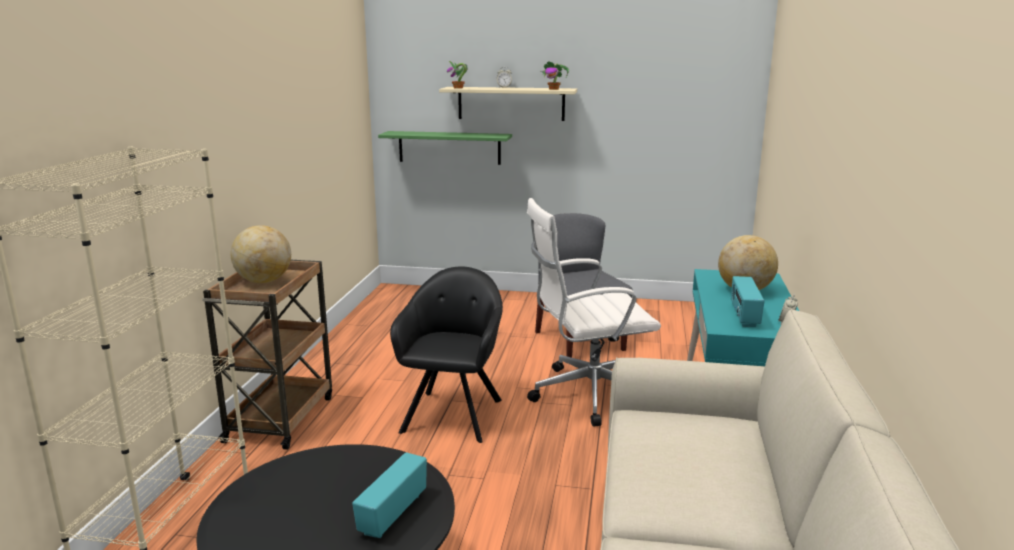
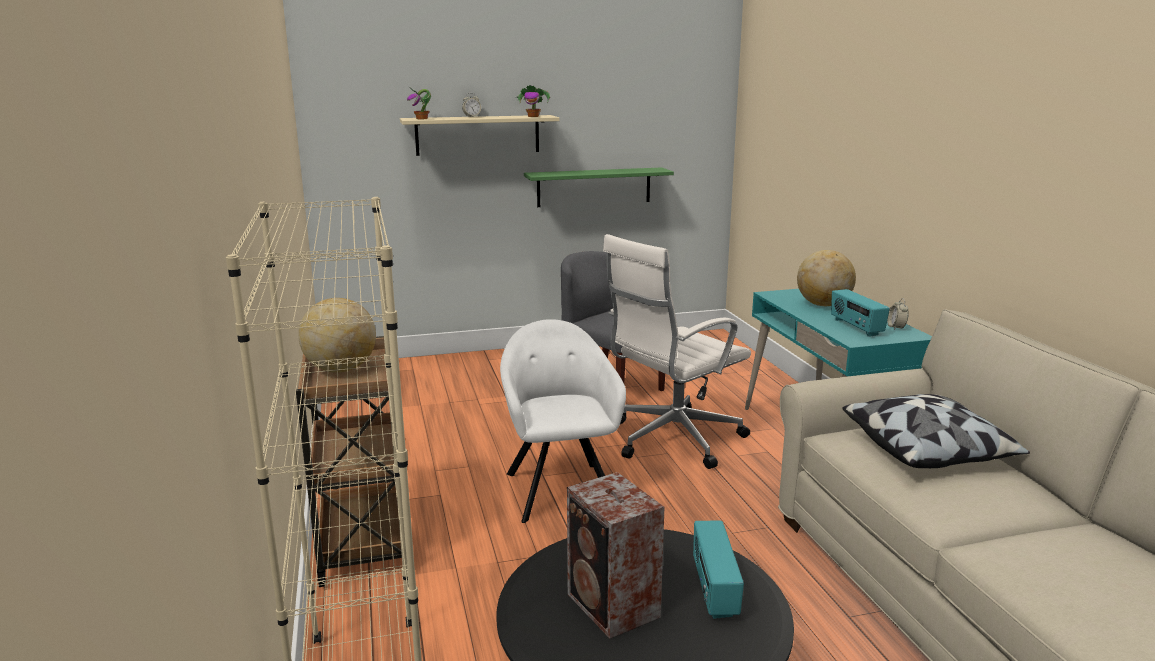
camera: 25 degrees left, 0 degrees up
green shelf [378,131,512,165] -> green shelf moved to [524,167,674,207]
black armchair [390,266,503,443] -> white armchair [500,319,626,523]
none -> speaker [567,472,664,639]
none -> pillow [843,394,1030,468]

